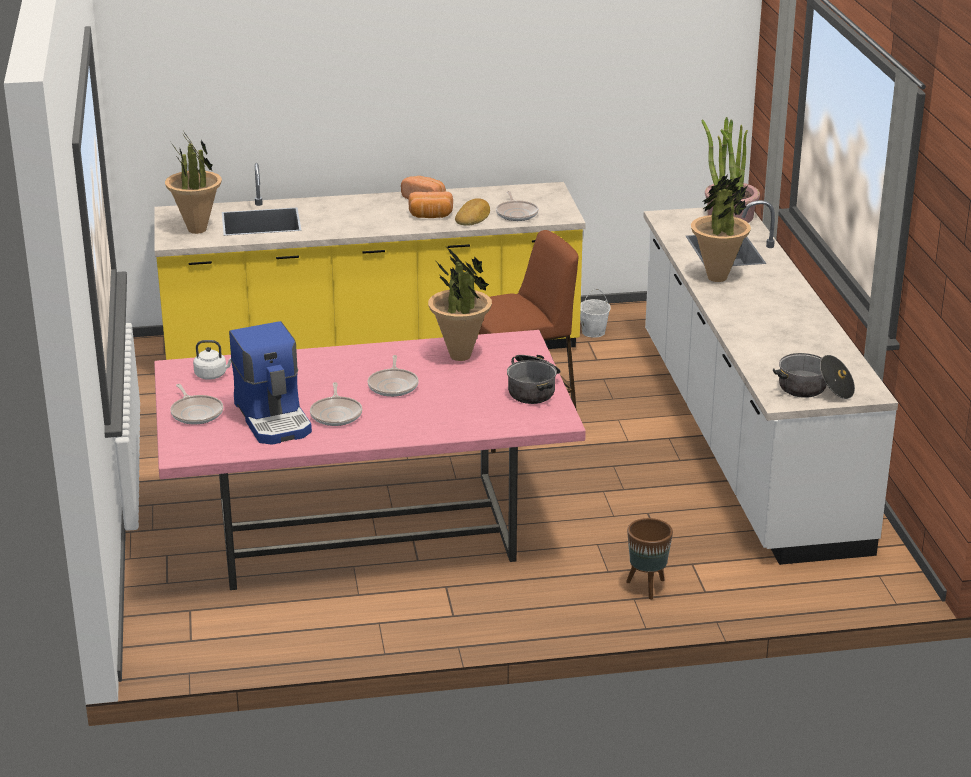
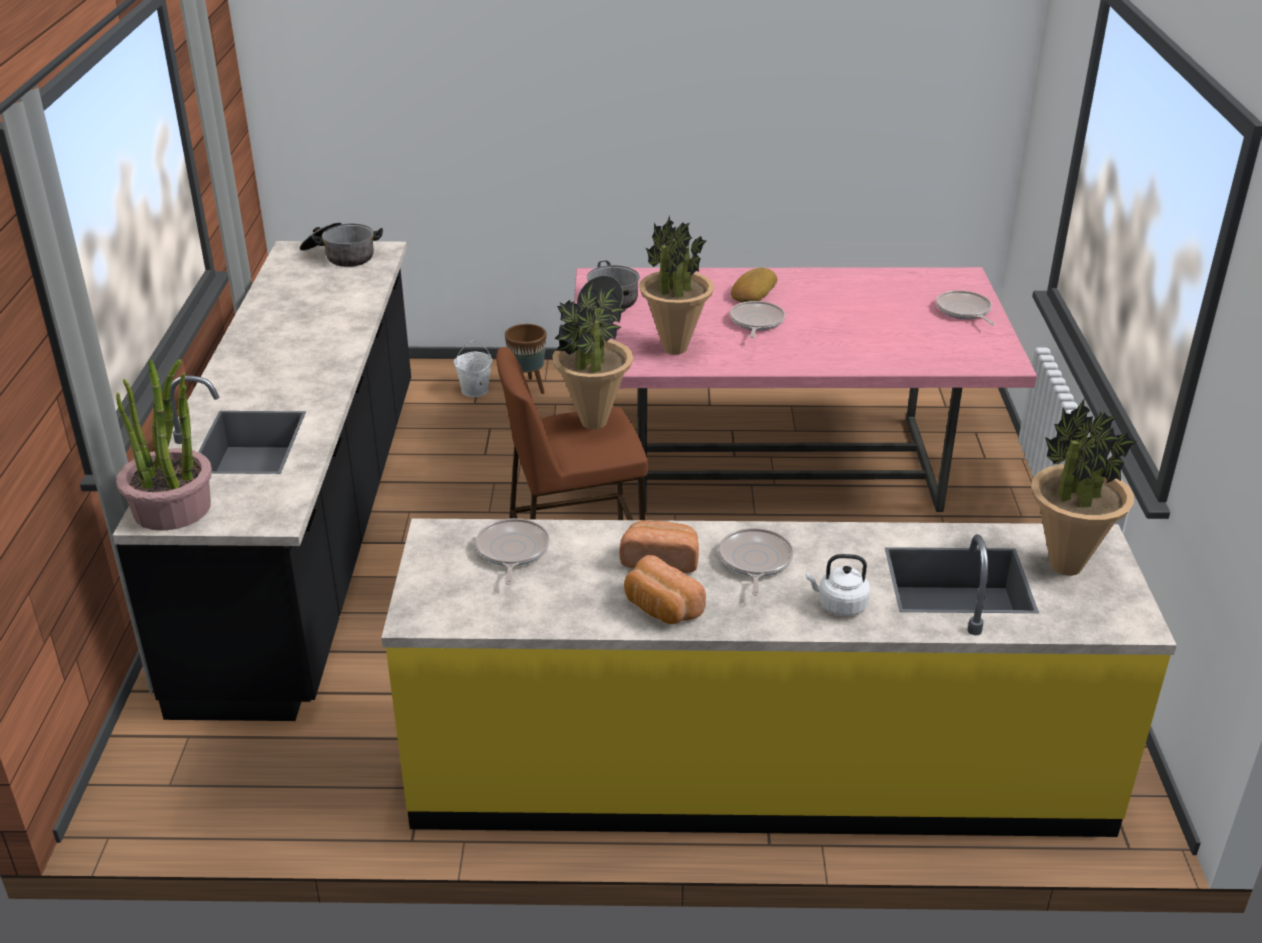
camera: 170 degrees left, 5 degrees up
white kettle [193,340,231,380] -> white kettle moved to [806,554,871,616]
coffee machine [229,321,312,445] -> none
frying pan [310,382,362,426] -> frying pan moved to [719,528,794,595]
bread [455,198,490,226] -> bread moved to [731,268,777,303]
white bucket [580,288,611,338] -> white bucket moved to [454,341,492,397]
white counter [643,200,898,565] -> black counter [112,241,411,721]
potted plant [691,174,751,282] -> potted plant moved to [552,283,633,429]

